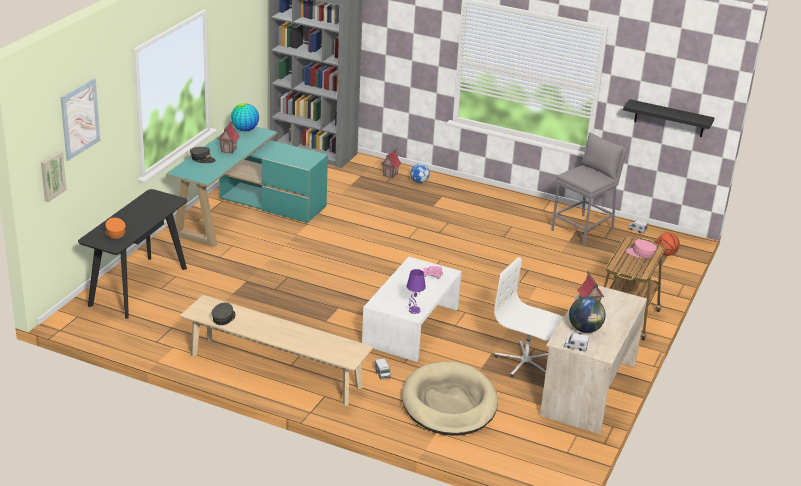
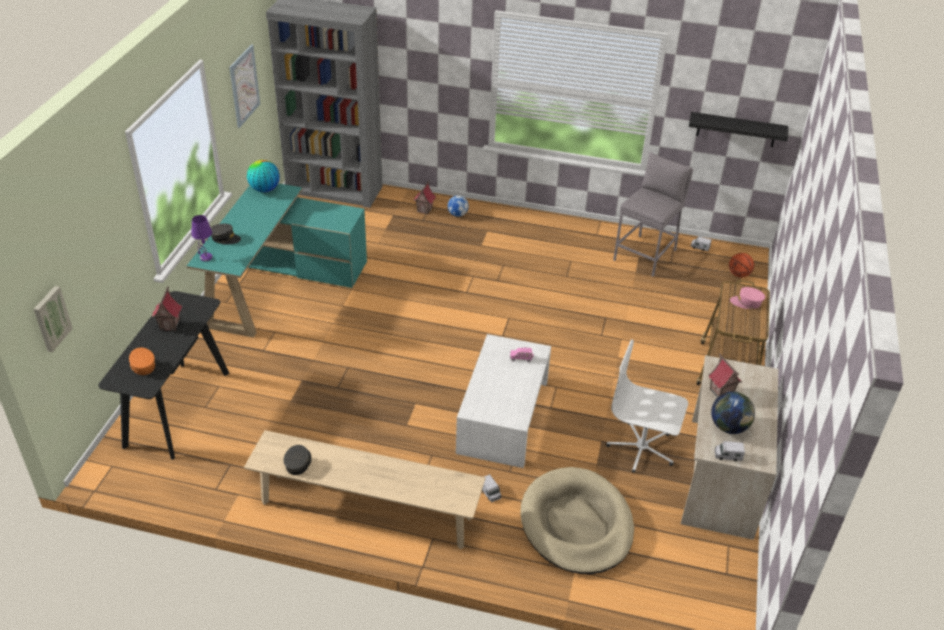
camera: 10 degrees left, 10 degrees up
picture [61,79,100,161] -> picture moved to [229,44,260,128]
toy house [217,120,240,154] -> toy house moved to [152,287,182,331]
purple table lamp [407,269,426,314] -> purple table lamp moved to [191,215,212,261]

